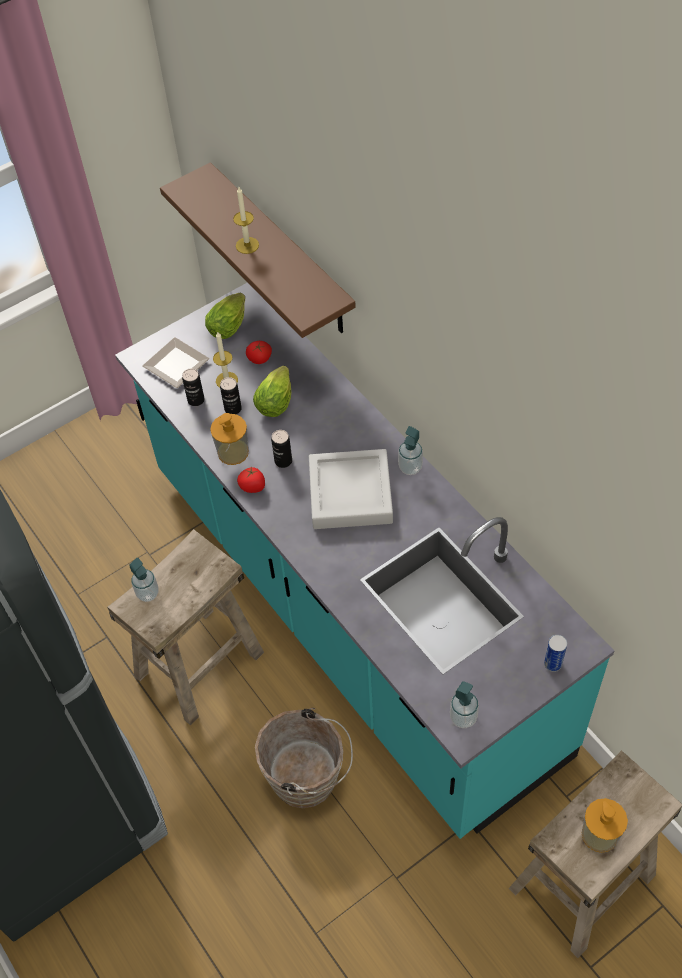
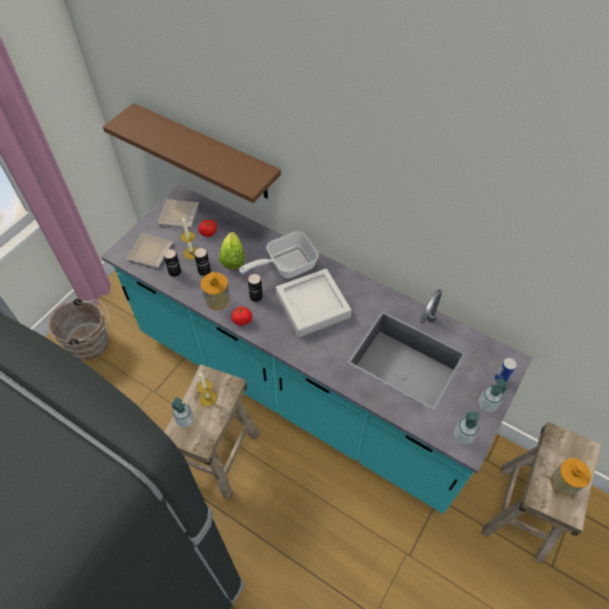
camera: 25 degrees left, 0 degrees up
lettuce [205,293,245,339] -> plate [158,199,199,227]
candle [233,187,259,254] -> candle moved to [197,372,217,407]
brown bucket [255,708,353,808] -> brown bucket moved to [48,297,109,361]
soap dispenser [398,426,423,475] -> soap dispenser moved to [478,379,506,413]
none -> frying pan [239,231,319,278]

